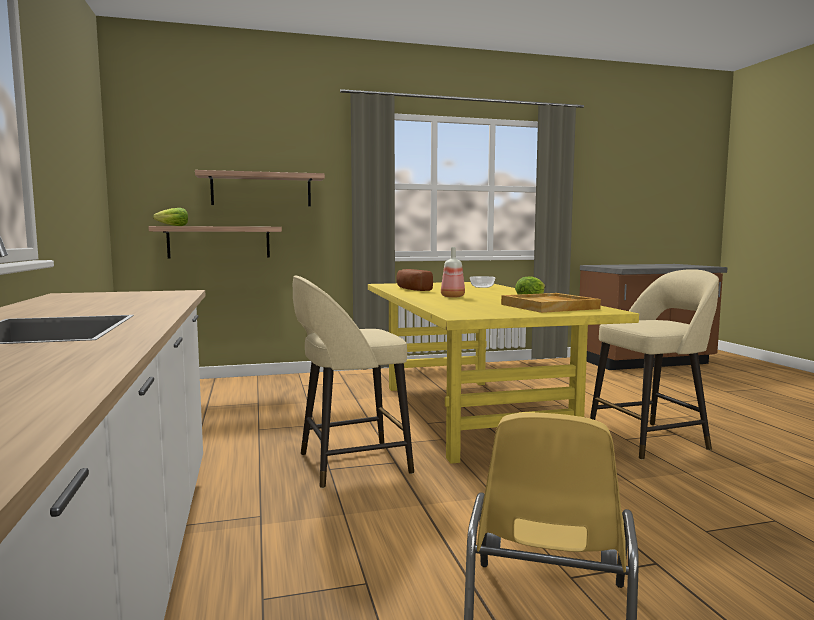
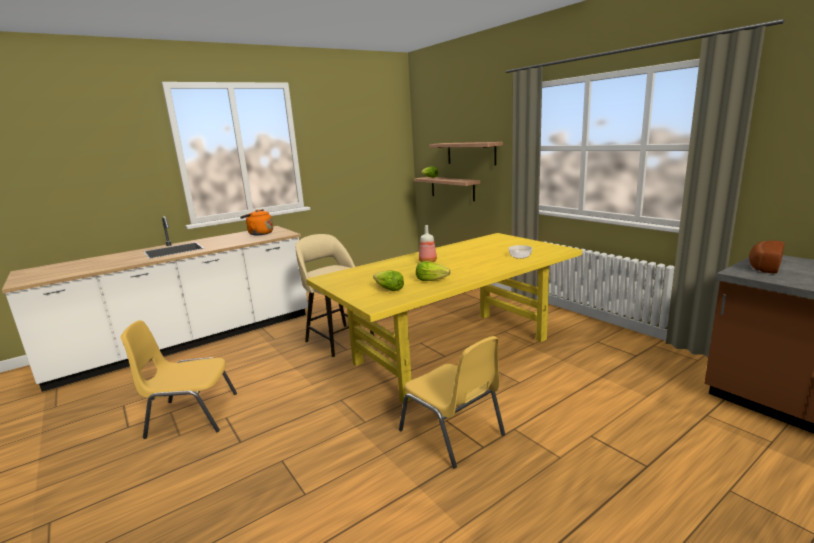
camera: 70 degrees right, 10 degrees up
bread [396,269,433,291] -> bread moved to [749,240,785,274]
beige tray [501,293,601,313] -> lettuce [373,270,404,291]
beige stool [590,269,719,460] -> yellow chair [399,336,505,468]
none -> orange kettle [240,209,273,236]

